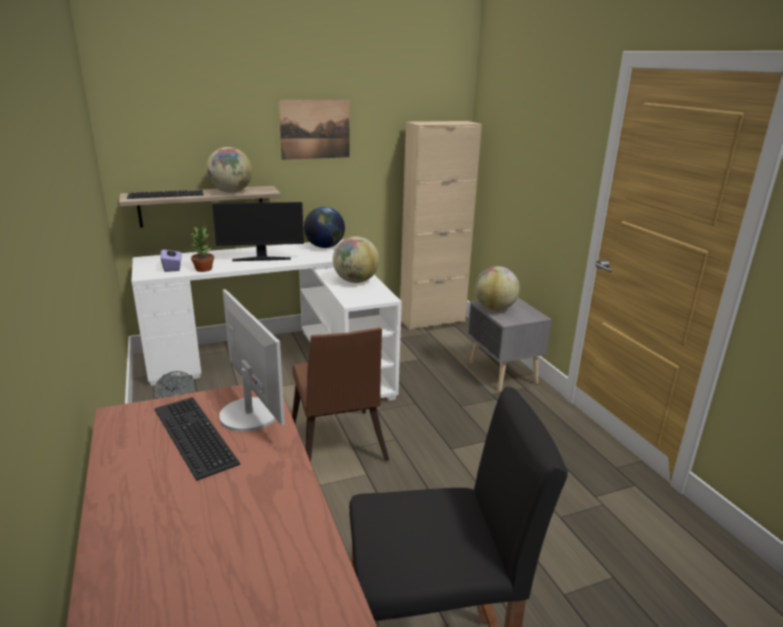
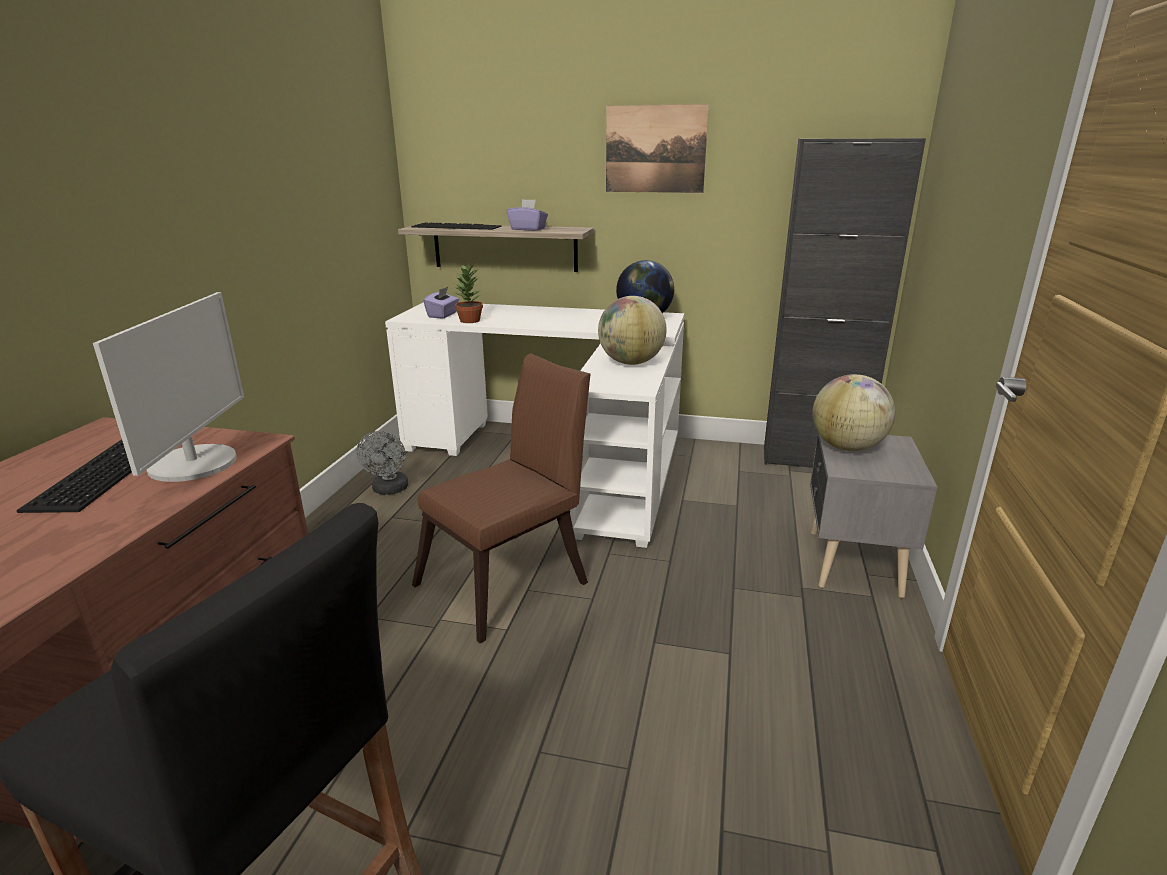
camera: 35 degrees right, 0 degrees up
globe [206,147,252,193] -> purple tissue box [507,199,548,231]
monitor [212,202,304,261] -> none
brown chair [292,328,389,462] -> brown chair turned 150 degrees counterclockwise [412,353,590,643]
beige cabinet [400,121,482,330] -> black cabinet [764,138,926,468]

